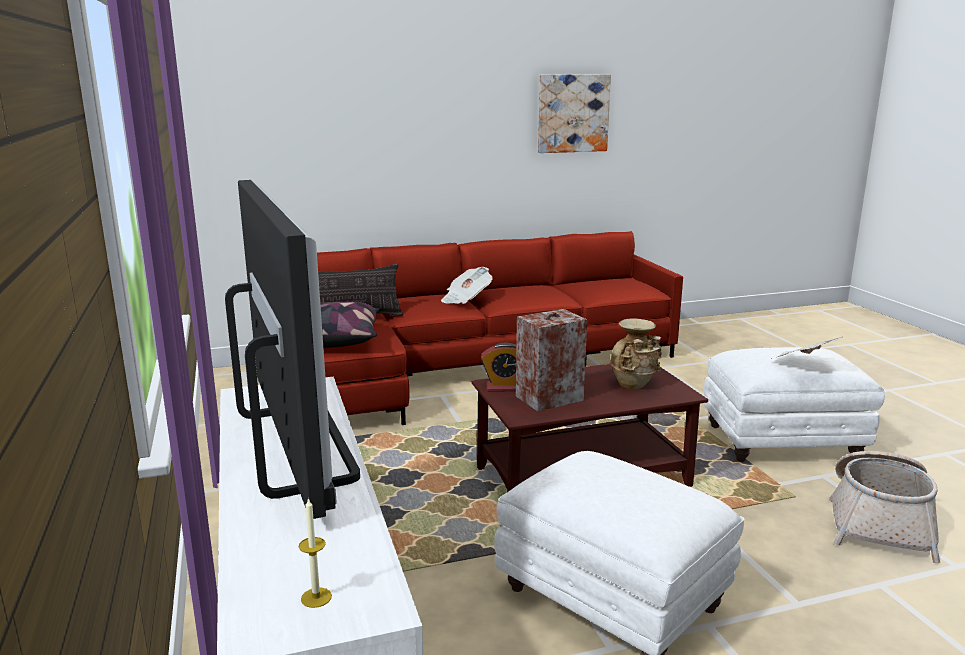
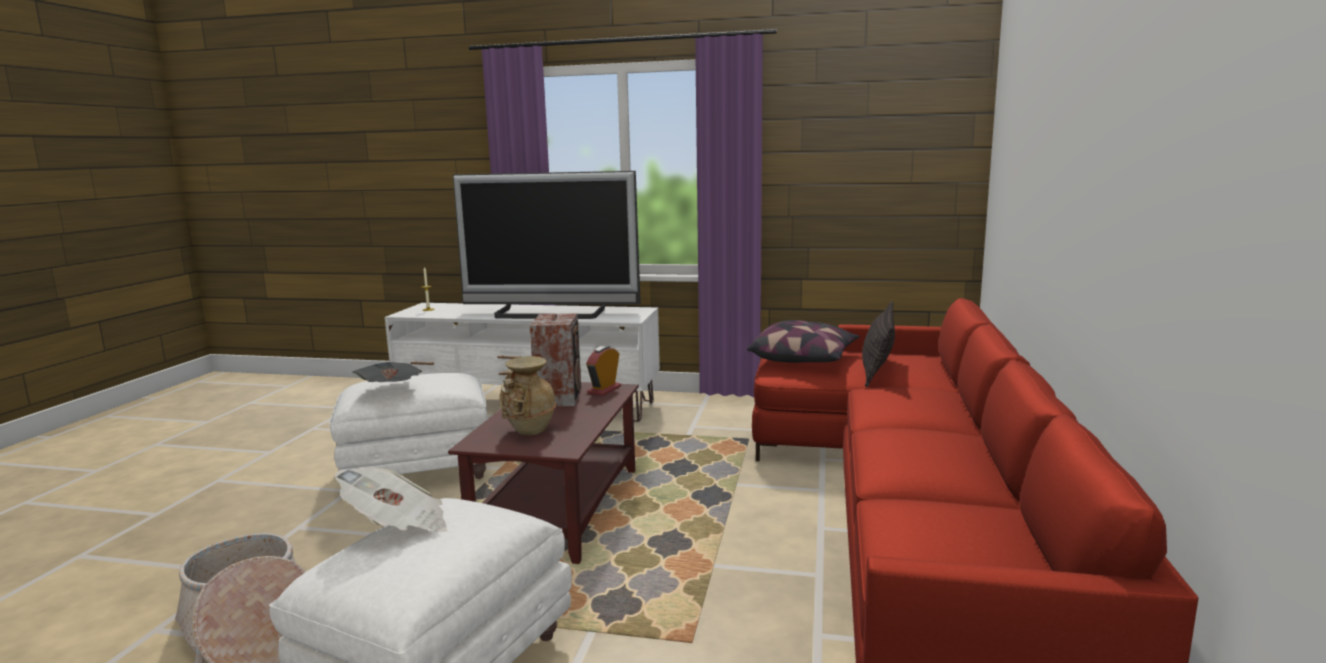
camera: 120 degrees right, 5 degrees down
newspaper [441,267,493,304] -> newspaper moved to [353,362,422,382]
picture [538,74,611,153] -> none

